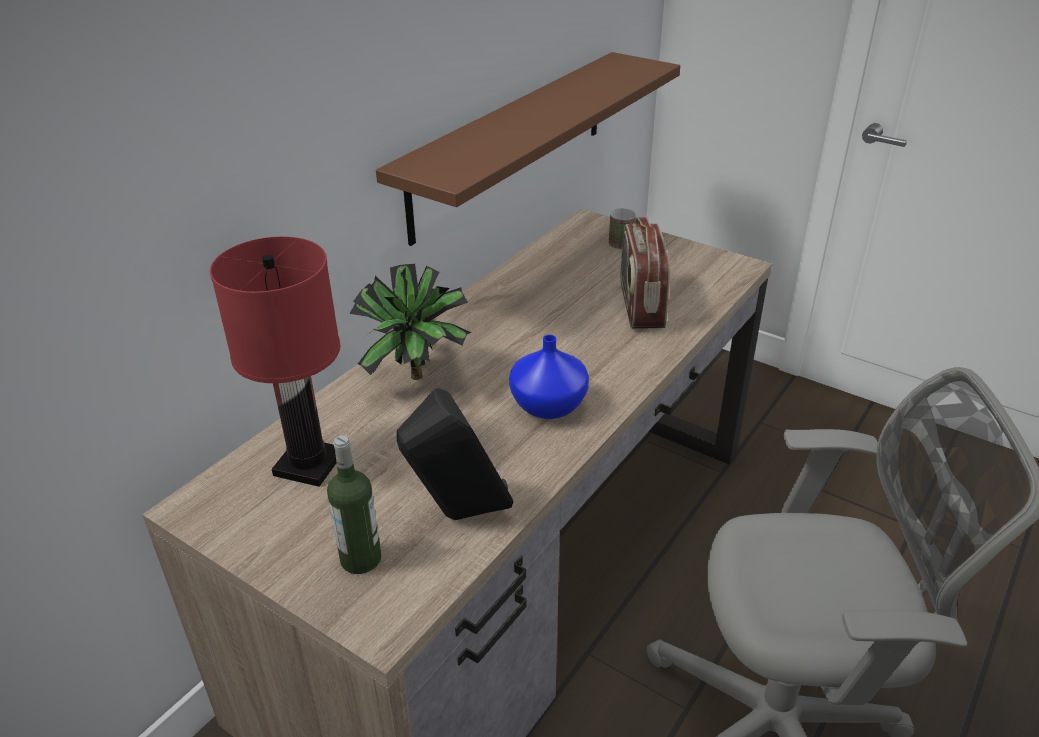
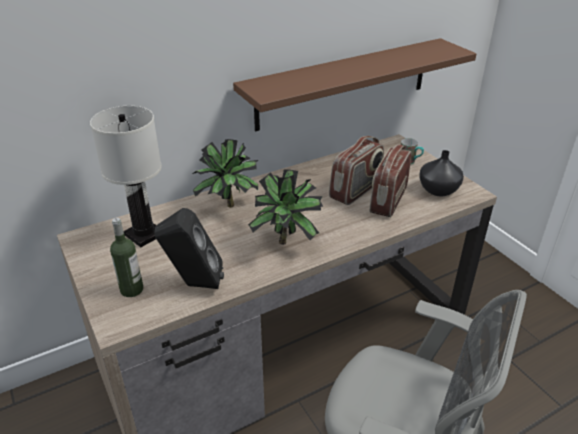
camera: 25 degrees right, 0 degrees up
red table lamp [210,236,340,487] -> white table lamp [90,106,162,247]
blue vase [509,335,589,419] -> potted plant [248,169,323,245]
none -> radio [329,136,384,205]
none -> black vase [419,150,464,196]

